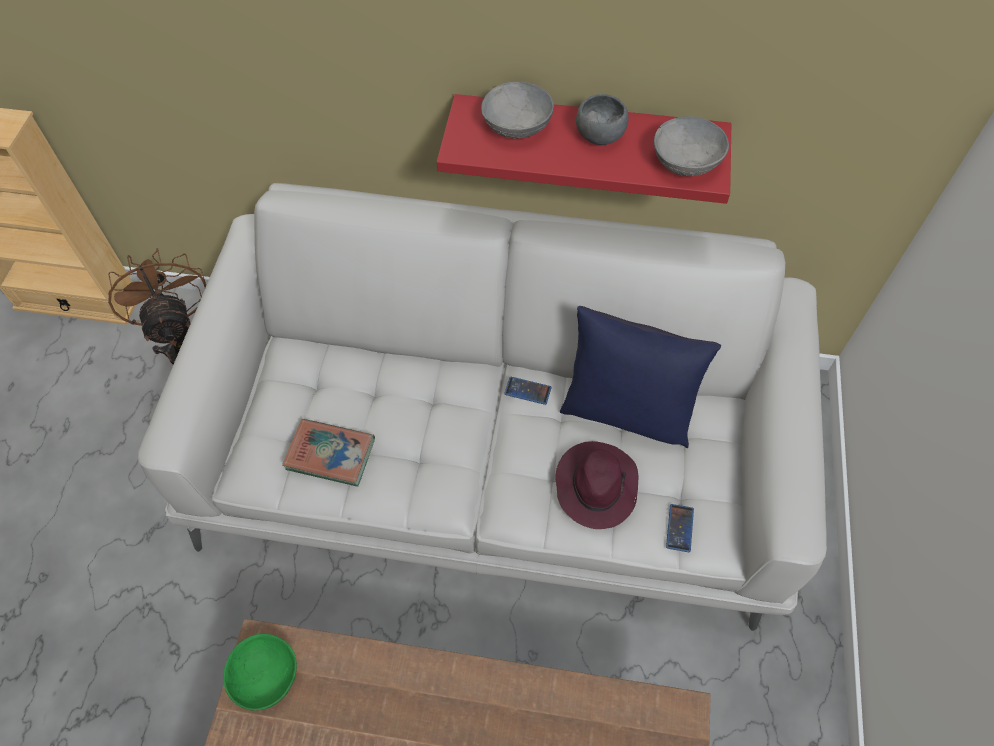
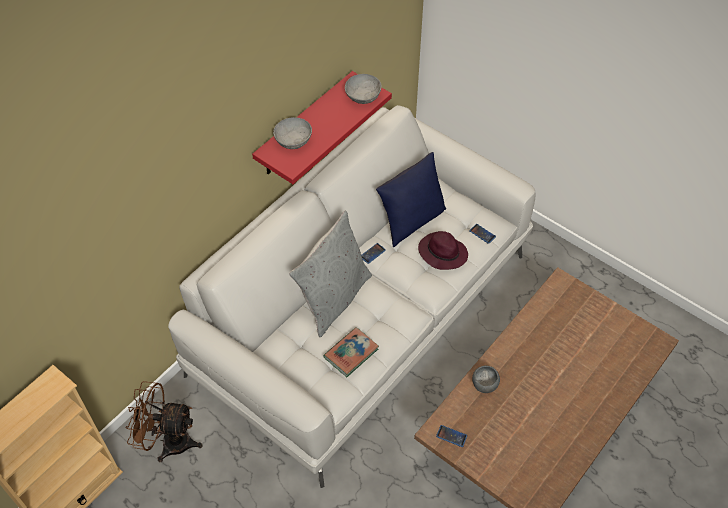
camera: 60 degrees left, 5 degrees down
green bowl [223,634,297,711] -> phone [436,425,467,447]
grey bowl [576,94,629,145] -> grey bowl moved to [472,366,500,393]
none -> grey pillow [289,211,372,337]

